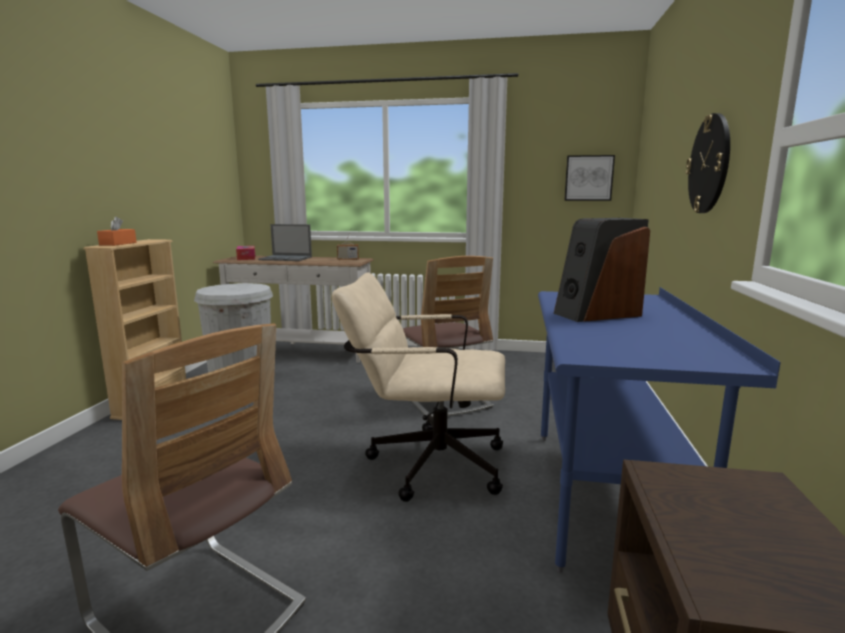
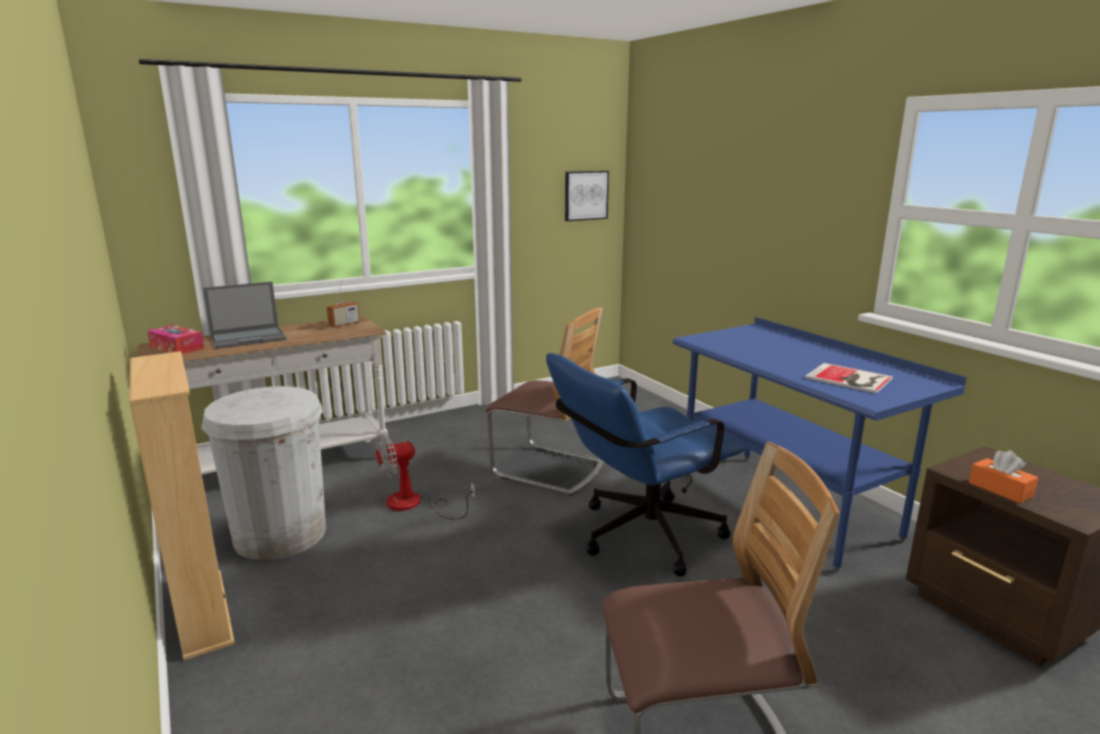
camera: 40 degrees left, 5 degrees up
orange tissue box [97,216,137,246] -> orange tissue box moved to [969,450,1038,503]
beige office chair [332,273,505,502] -> blue office chair [546,353,745,577]
speaker [554,218,650,322] -> none
wall clock [686,113,730,213] -> none
none -> fan [375,434,475,519]
none -> book [805,363,893,394]

